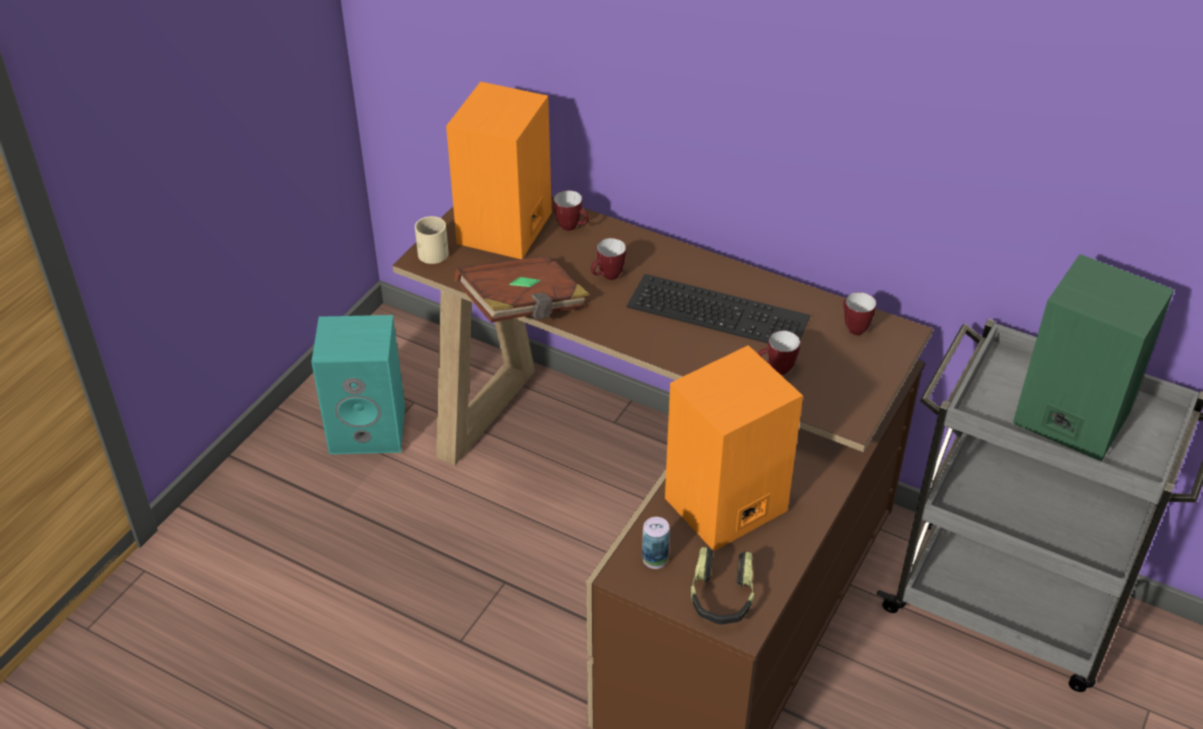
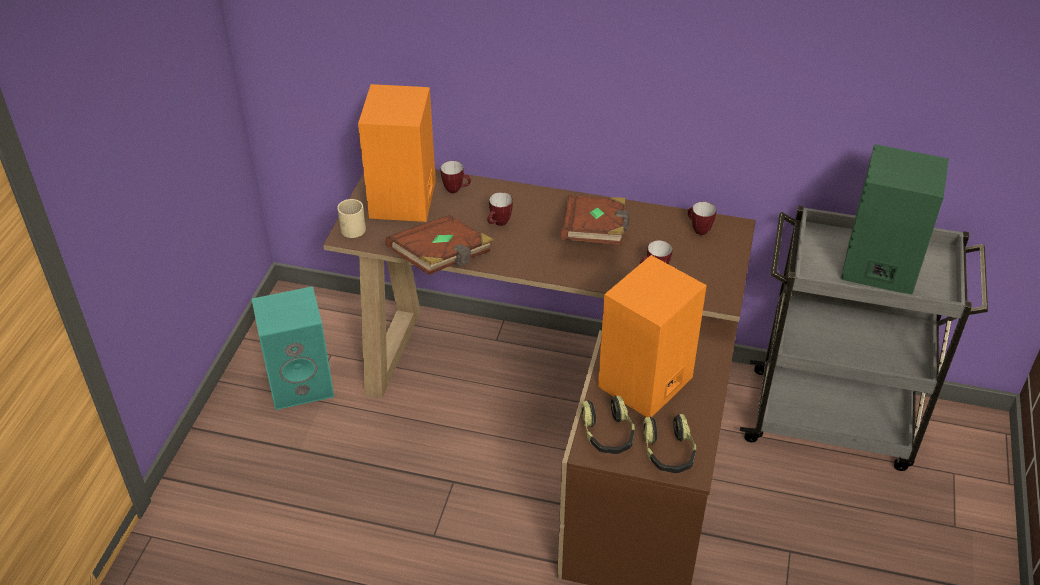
camera: 15 degrees left, 0 degrees up
keyboard [627,274,810,343] -> brown book [560,195,629,245]
can [642,517,670,569] -> headphones [581,396,635,454]

